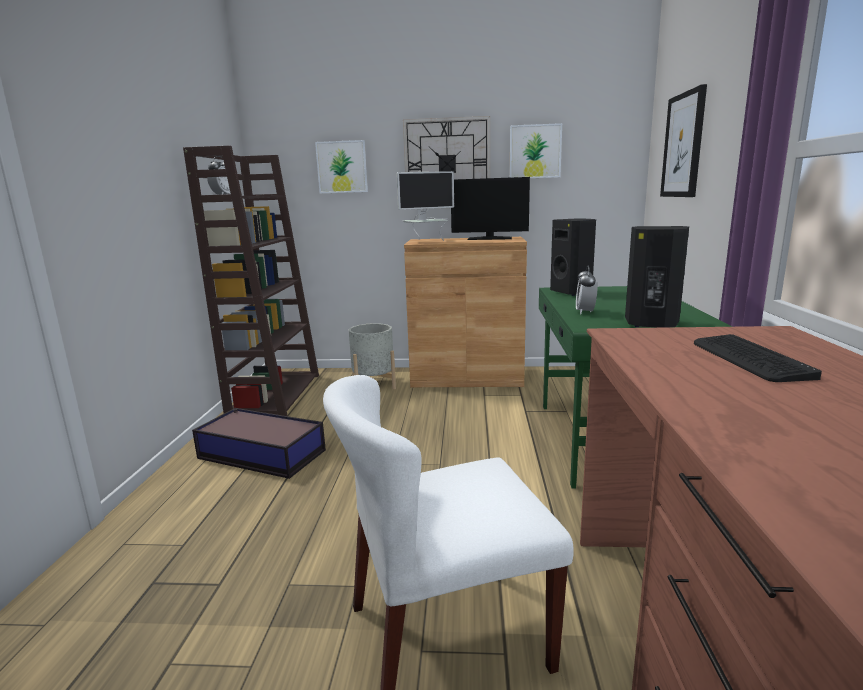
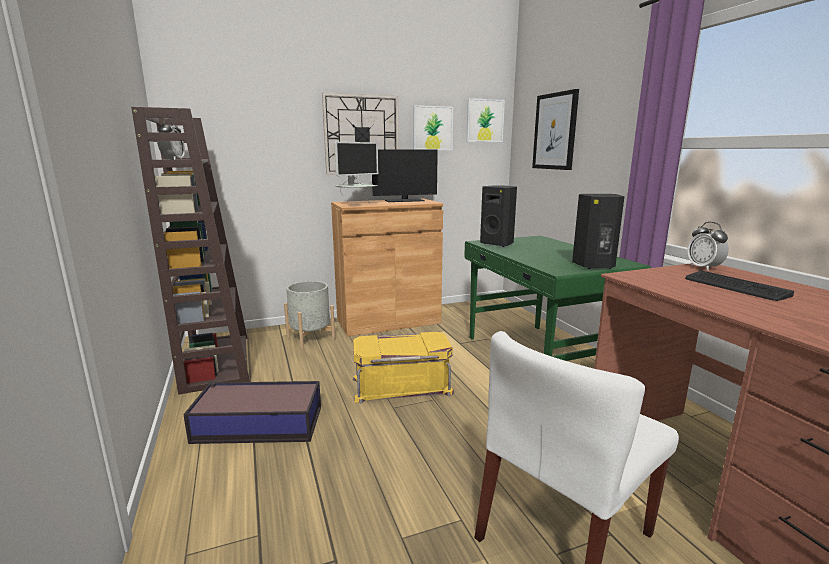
camera: 25 degrees left, 0 degrees up
picture [315,140,368,193] -> picture moved to [466,98,505,142]
alarm clock [576,266,598,314] -> alarm clock moved to [687,222,729,271]
none -> yellow storage box [353,332,454,404]

